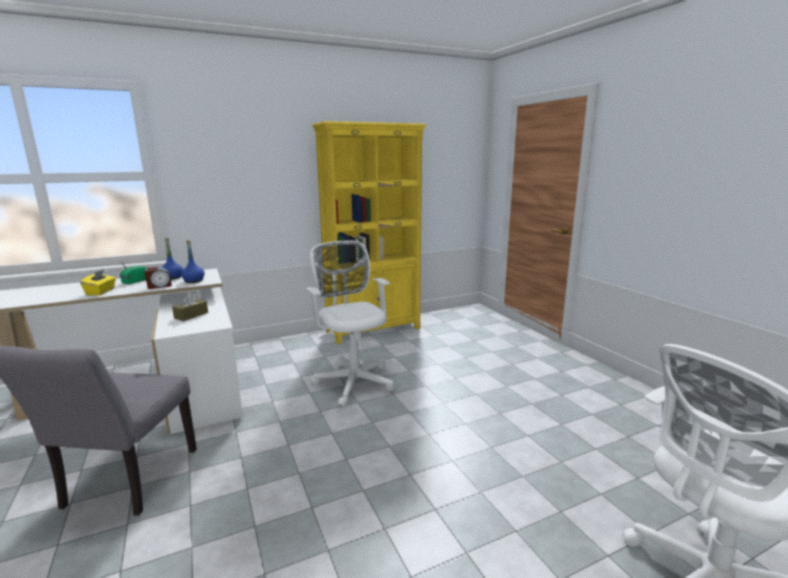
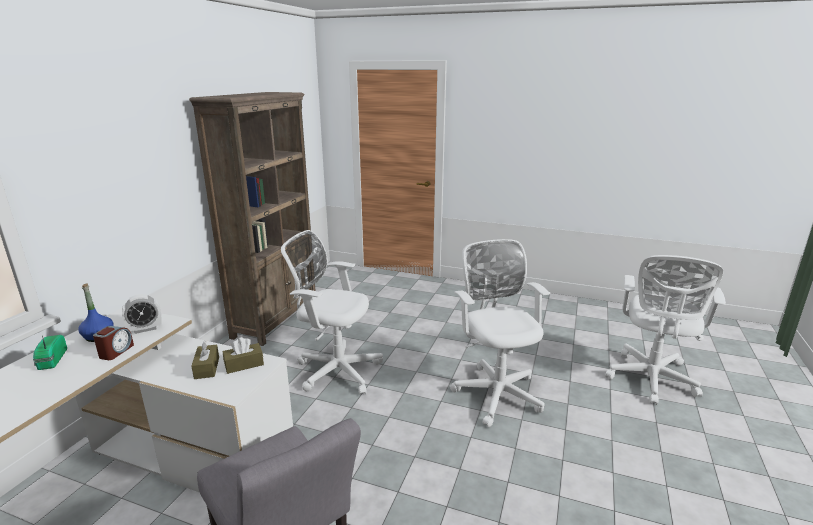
camera: 45 degrees left, 5 degrees up
yellow tissue box [80,269,116,295] -> none
blue bottle [181,240,205,283] -> alarm clock [122,294,162,334]
yellow bookcase [312,121,426,344] -> brown bookcase [189,92,315,346]
none -> brown tissue box [223,337,264,374]
none -> white office chair [450,239,550,427]

